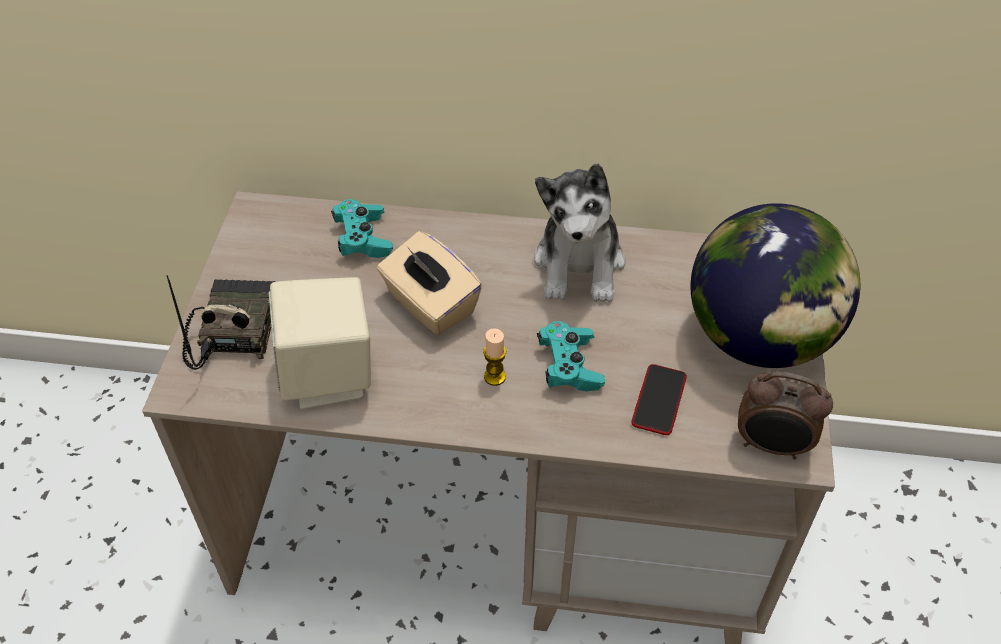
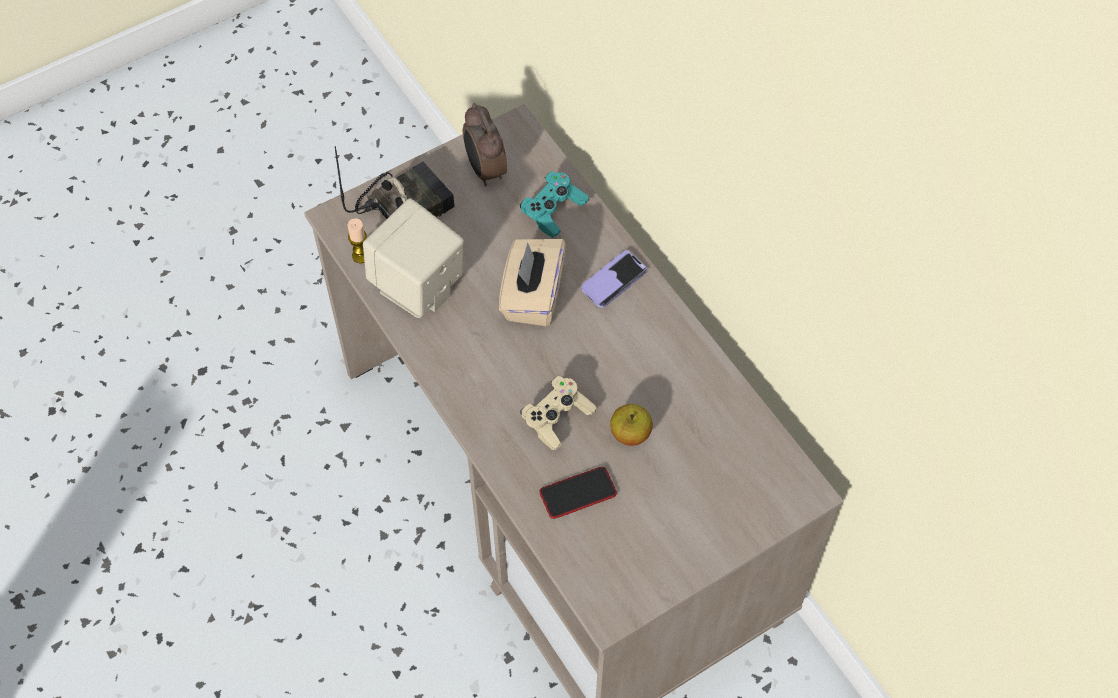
camera: 50 degrees right, 10 degrees up
candle [483,328,506,386] -> candle moved to [347,218,367,263]
plush toy [534,163,625,303] -> none
turquoise game controller [537,321,605,391] -> beige game controller [520,376,596,450]
globe [691,203,860,368] -> none
alarm clock [738,372,833,460] -> alarm clock moved to [463,103,507,186]
none -> phone [581,250,647,308]
none -> apple [610,404,653,446]

